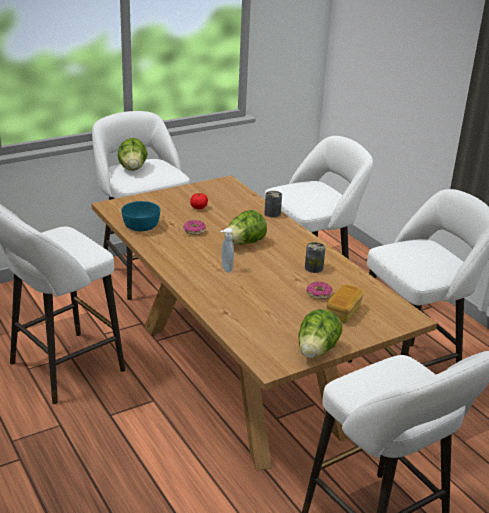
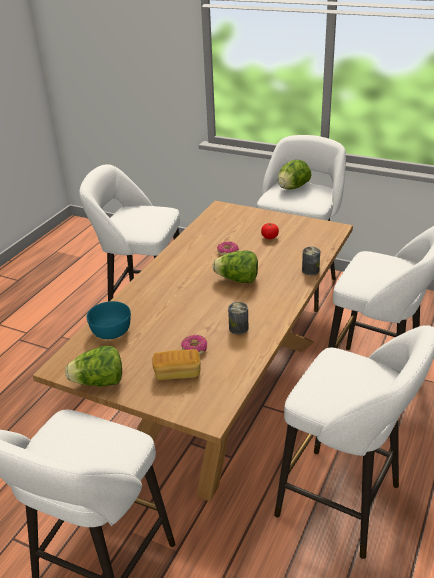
camera: 60 degrees right, 5 degrees up
turquoise bowl [121,201,160,231] -> turquoise bowl moved to [87,301,131,339]
soap dispenser [221,228,234,273] -> none

